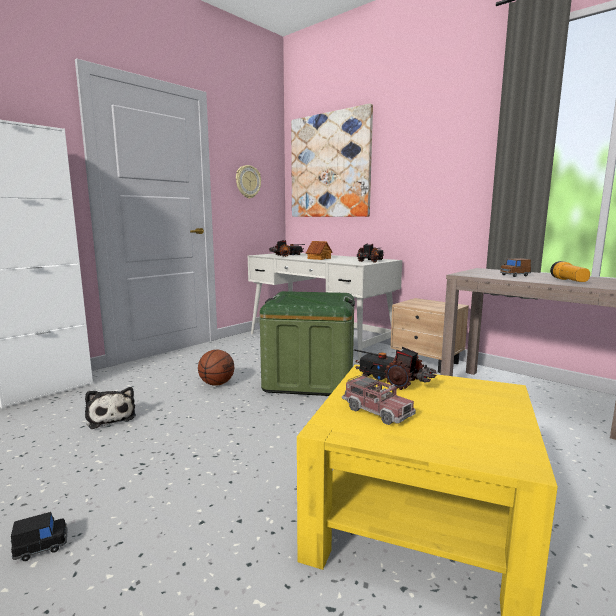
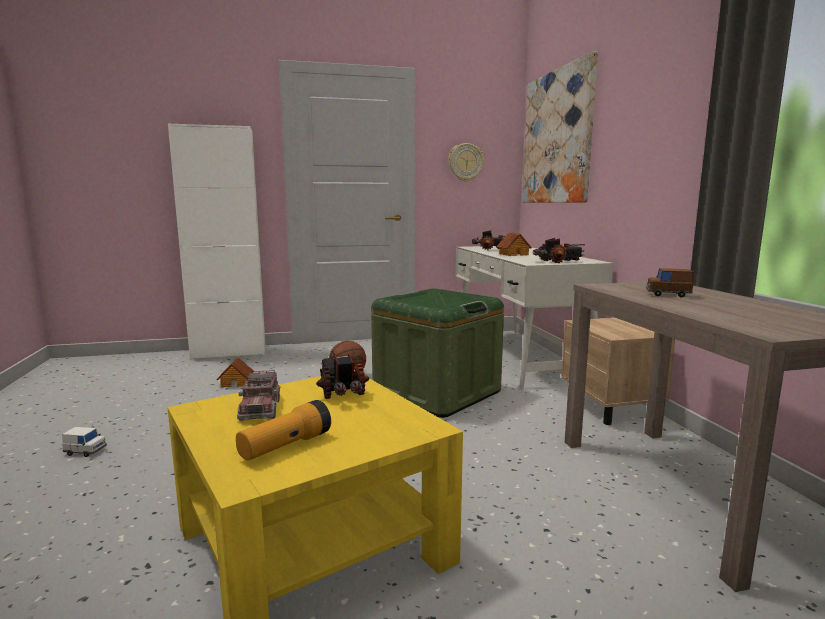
camera: 35 degrees right, 0 degrees up
black toy car [11,512,68,561] -> white toy car [62,427,107,457]
plush toy [85,387,136,429] -> toy house [217,357,254,387]
flashlight [550,261,590,282] -> flashlight moved to [236,400,331,460]

